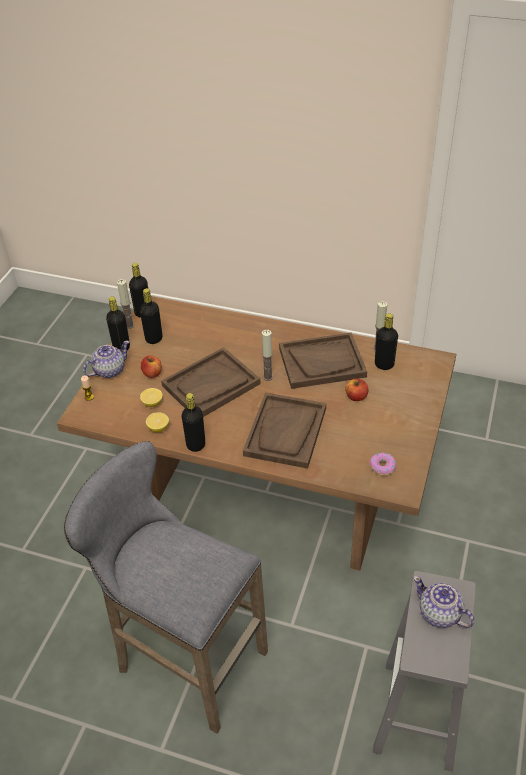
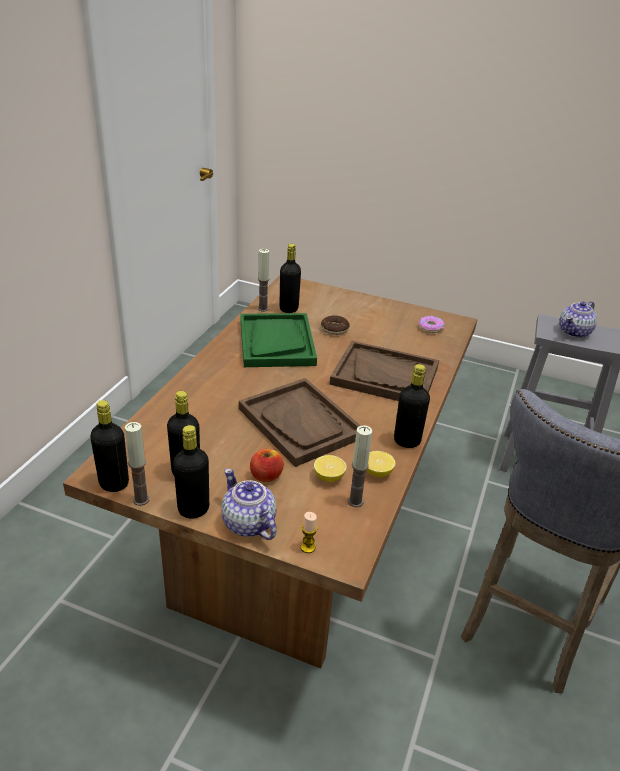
camera: 90 degrees left, 10 degrees down
candle [262,330,273,381] -> candle moved to [348,425,372,507]
brown tray [279,333,367,389] -> green tray [240,313,317,367]
apple [345,379,368,401] -> donut [321,315,350,335]

